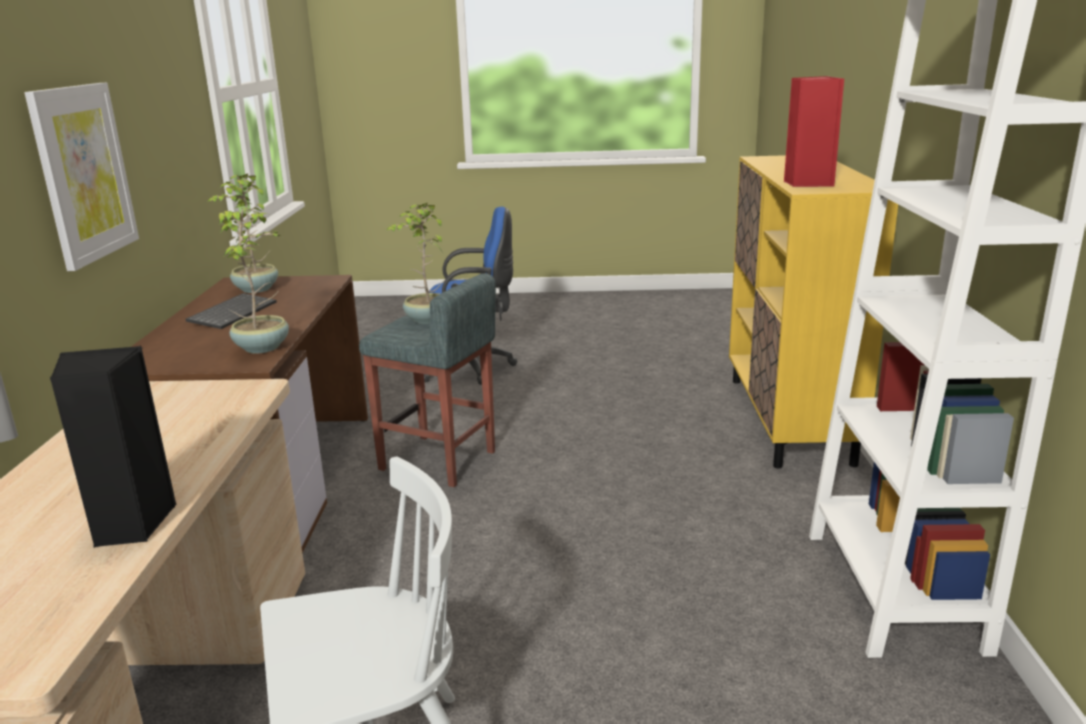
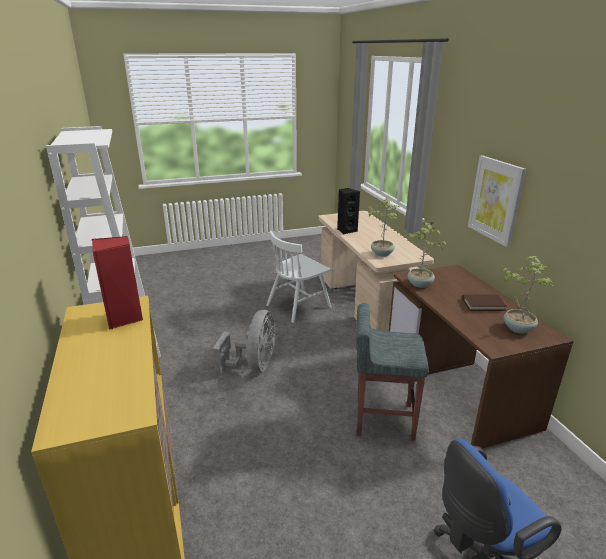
camera: 160 degrees right, 5 degrees up
keyboard [186,293,276,329] -> brown book [462,294,507,311]
potted plant [387,203,442,324] -> potted plant moved to [367,197,399,257]
none -> grey fan [213,310,276,376]

